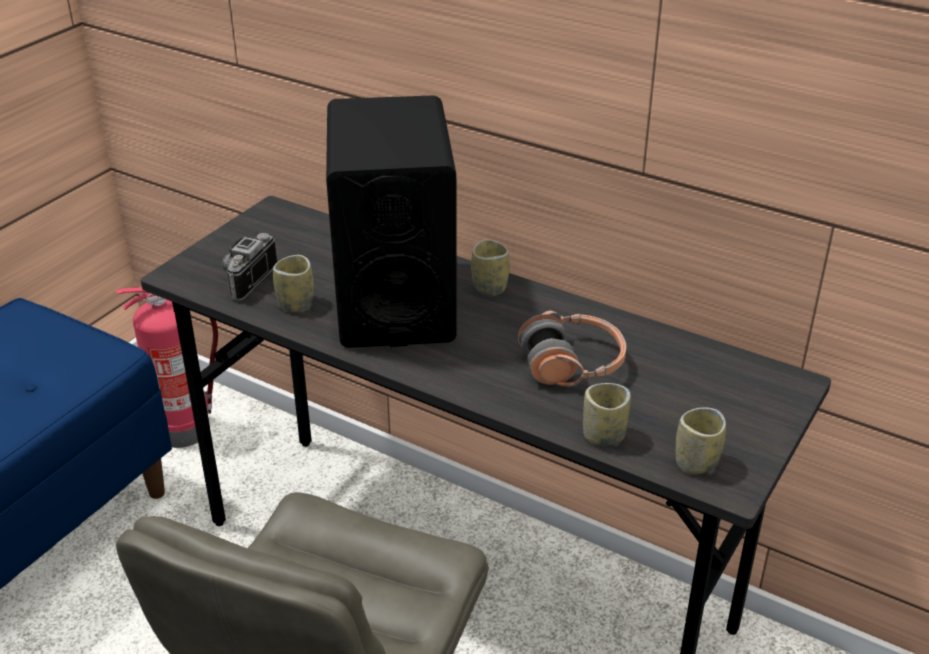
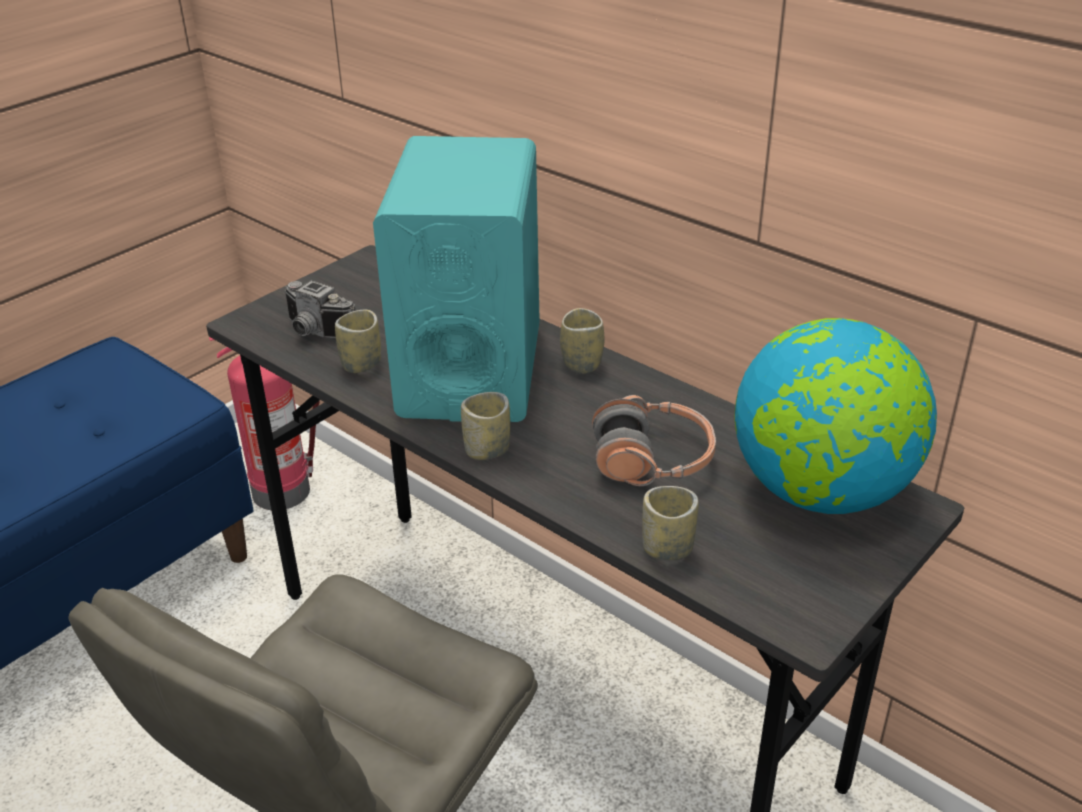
camera: 10 degrees right, 0 degrees up
camera [222,233,277,301] -> camera turned 90 degrees counterclockwise [285,281,355,338]
black speaker [326,95,457,348] -> turquoise speaker [373,136,540,422]
cup [676,407,726,474] -> cup moved to [461,392,510,460]
none -> globe [735,318,937,514]

